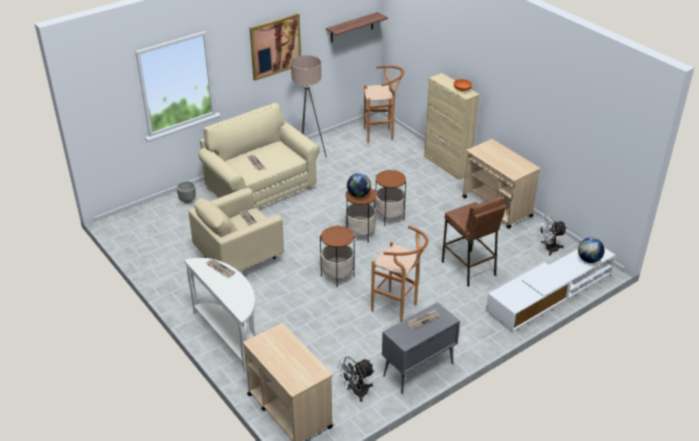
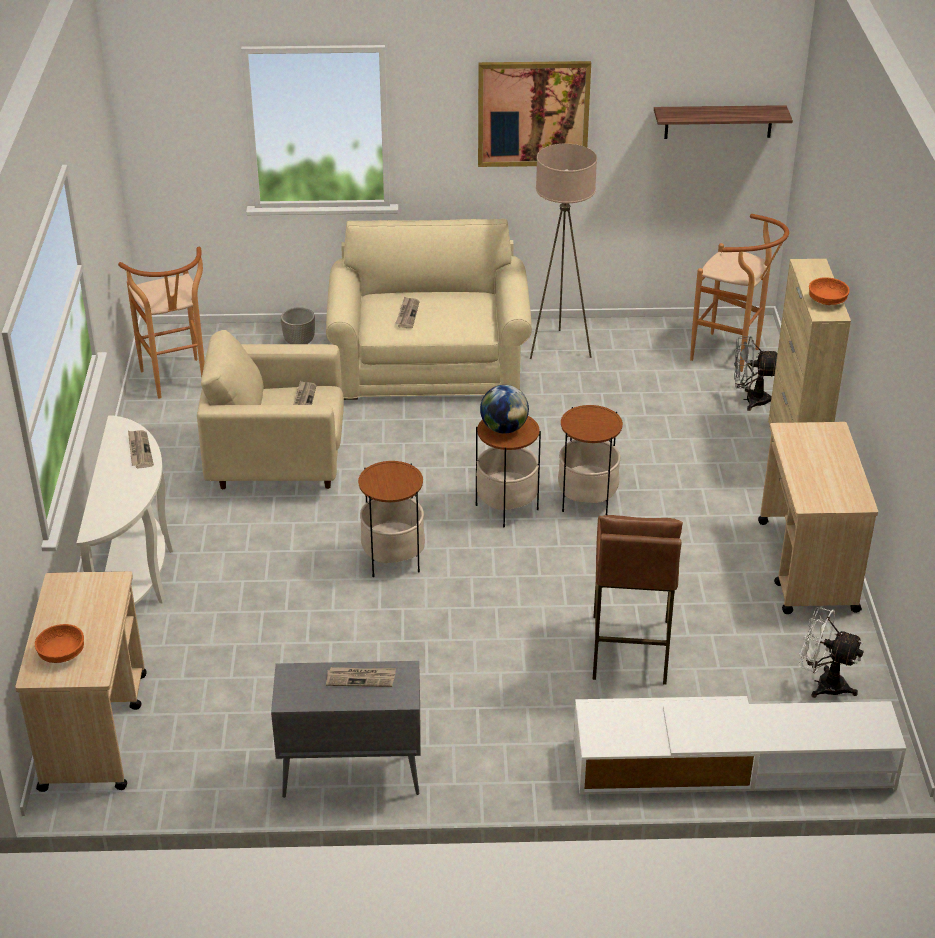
camera: 35 degrees right, 0 degrees up
grey fan [339,356,374,402] -> grey fan moved to [734,336,777,411]
brown stool [371,226,428,322] -> brown stool moved to [118,247,205,399]
globe [578,237,605,263] -> none
none -> orange bowl [35,624,84,663]

